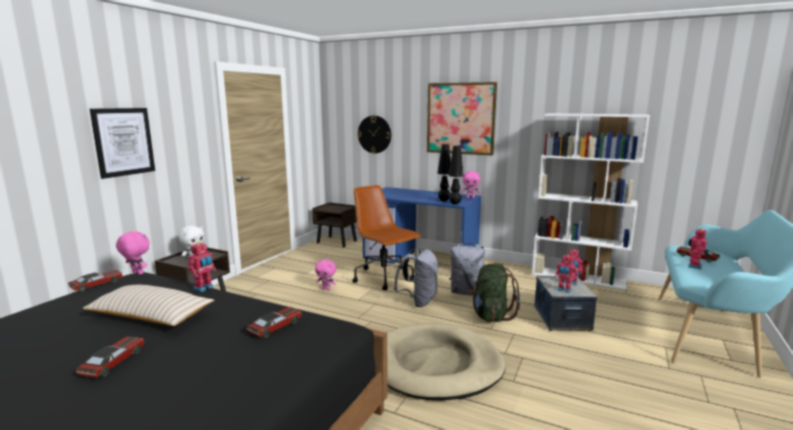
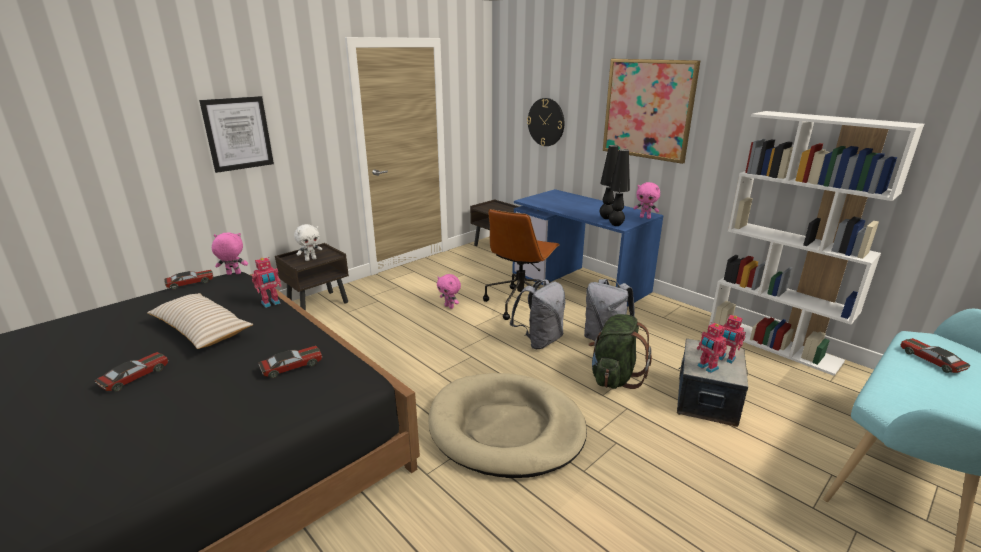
camera: 20 degrees right, 10 degrees up
pink plush toy [116,231,150,275] -> pink plush toy turned 60 degrees counterclockwise [212,233,248,275]
brown office chair [352,185,421,290] -> brown office chair turned 135 degrees counterclockwise [483,209,560,320]
toy robot [688,228,707,269] -> none

